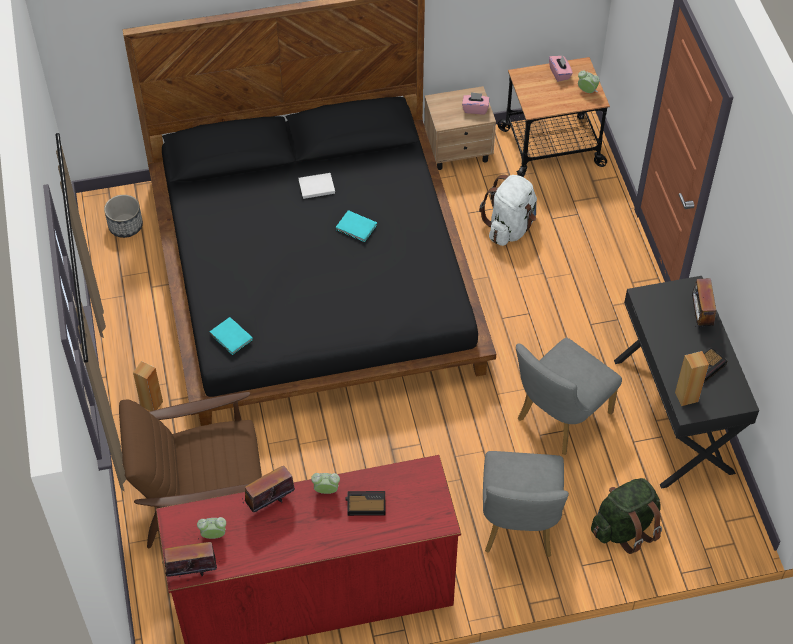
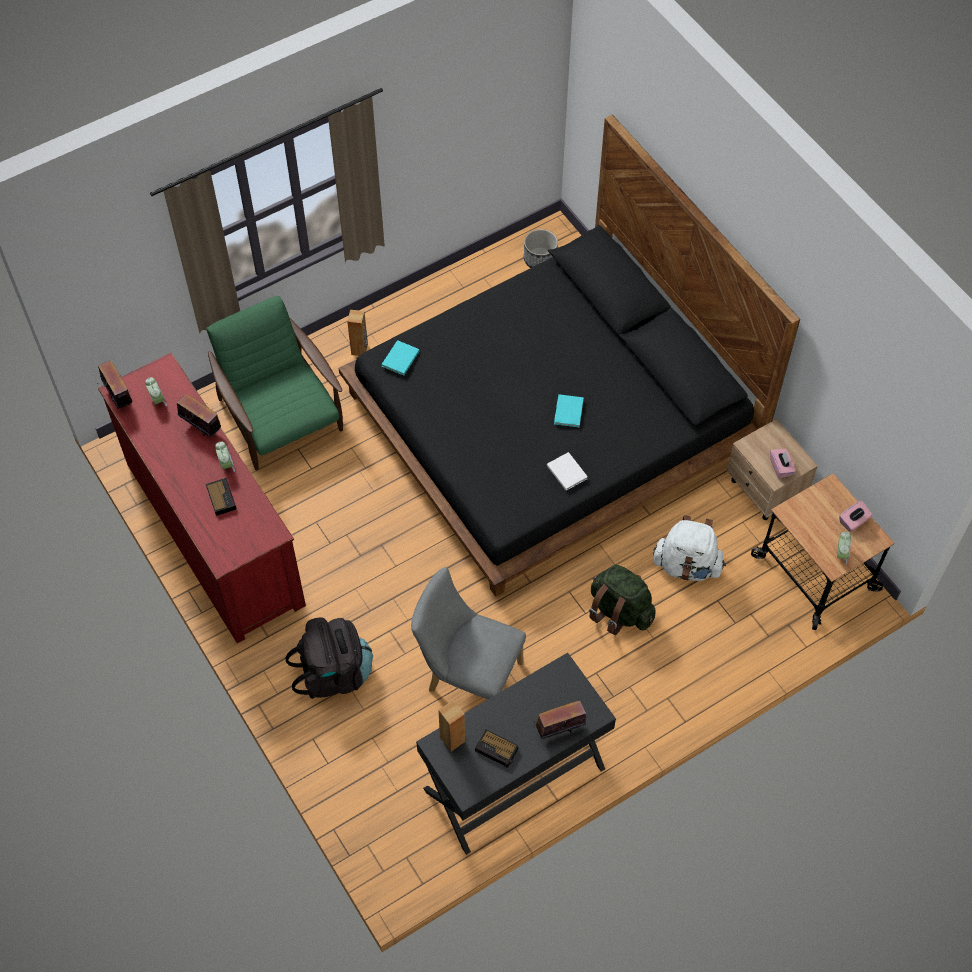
camera: 70 degrees right, 5 degrees up
brown armchair [119,392,262,548] -> green armchair [206,296,343,470]
white book [298,173,335,199] -> white book moved to [547,452,588,491]
grey chair [483,451,569,557] -> black backpack [286,618,373,699]
green backpack [591,478,662,554] -> green backpack moved to [589,564,655,635]

